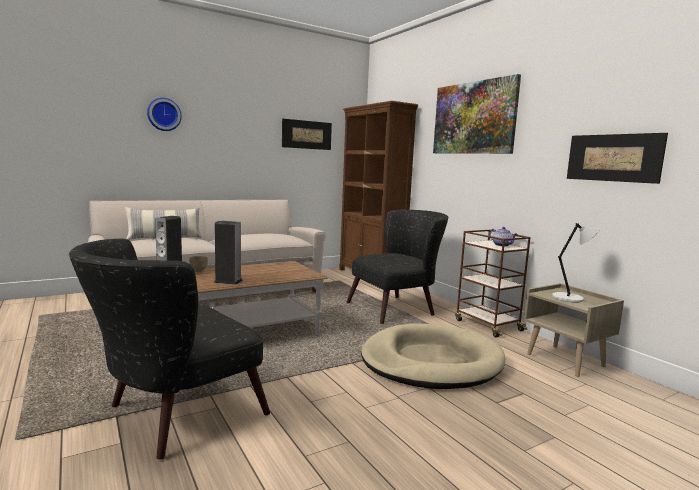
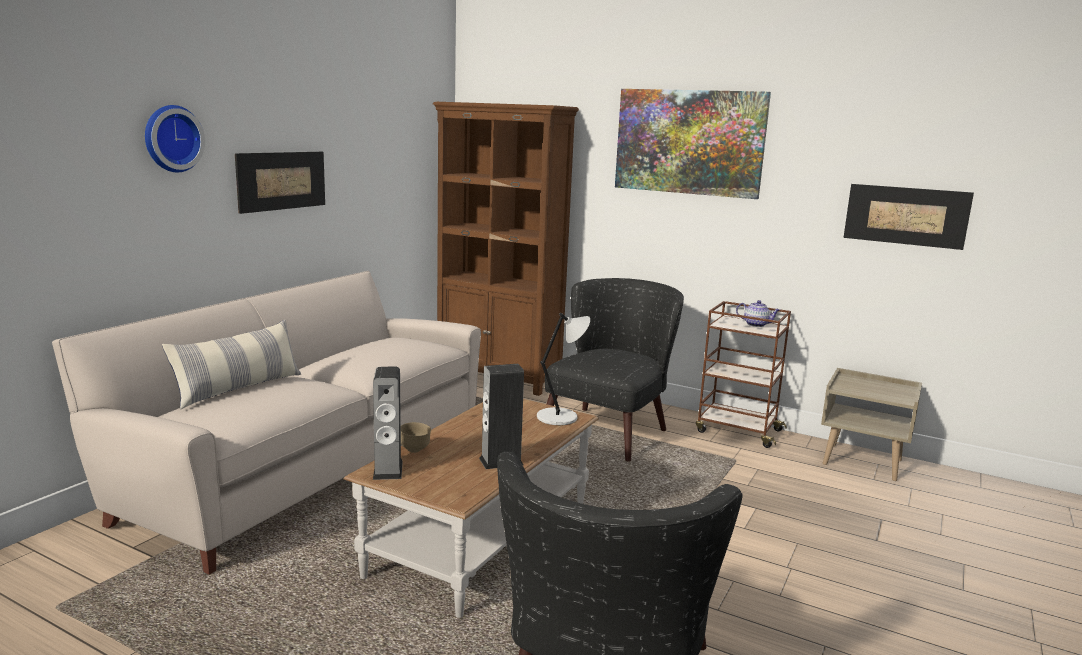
camera: 30 degrees left, 5 degrees up
picture [282,119,332,150] -> picture moved to [235,152,325,214]
beige dog bed [361,324,506,389] -> none
grey table lamp [552,223,600,303] -> grey table lamp moved to [537,313,590,425]

